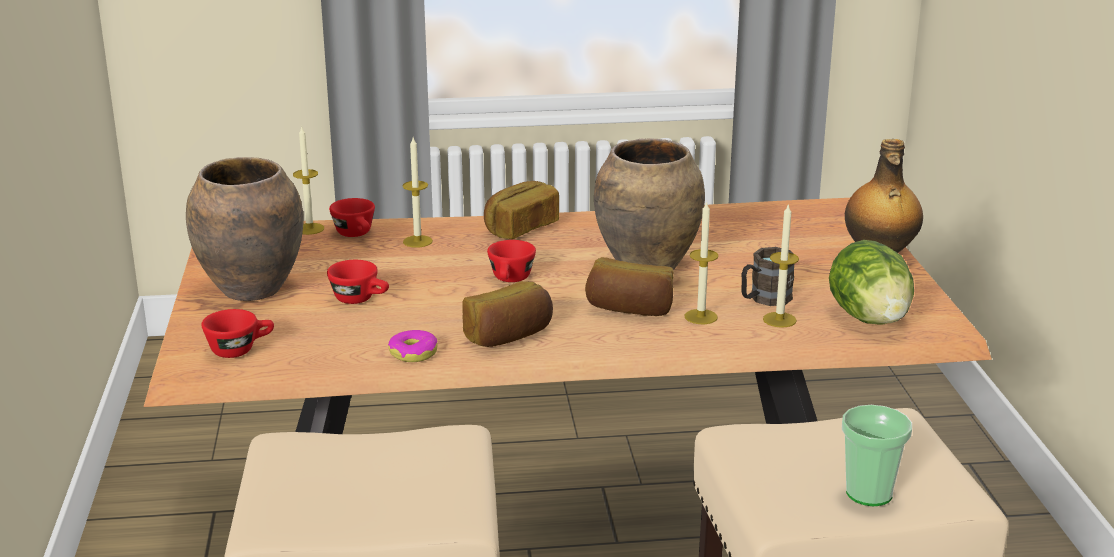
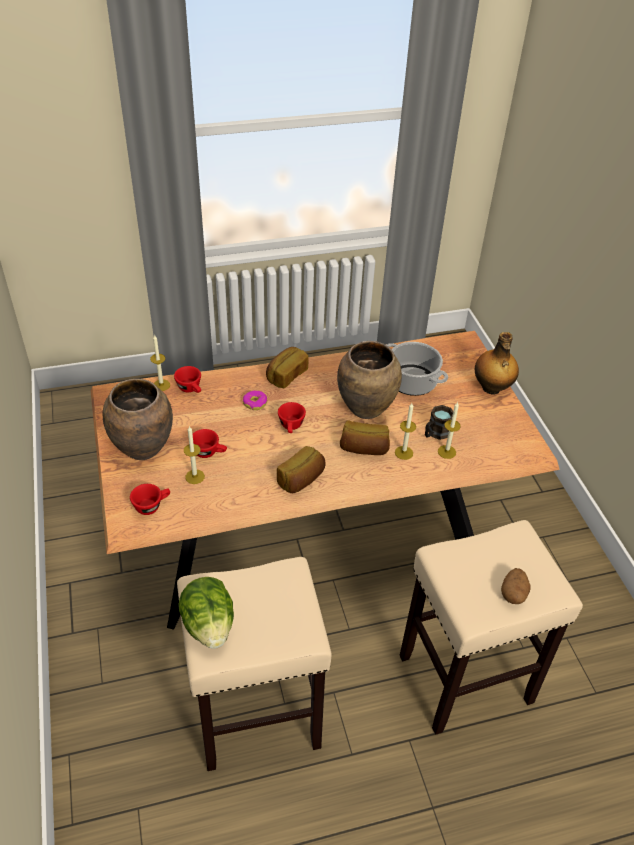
camera: 10 degrees left, 20 degrees up
donut [388,330,438,362] -> donut moved to [243,390,267,410]
candle [402,138,433,248] -> candle moved to [184,426,205,484]
lettuce [829,240,914,325] -> lettuce moved to [178,577,234,649]
cup [842,405,912,506] -> potato [501,568,530,604]
none -> cooking pot [387,342,448,396]

